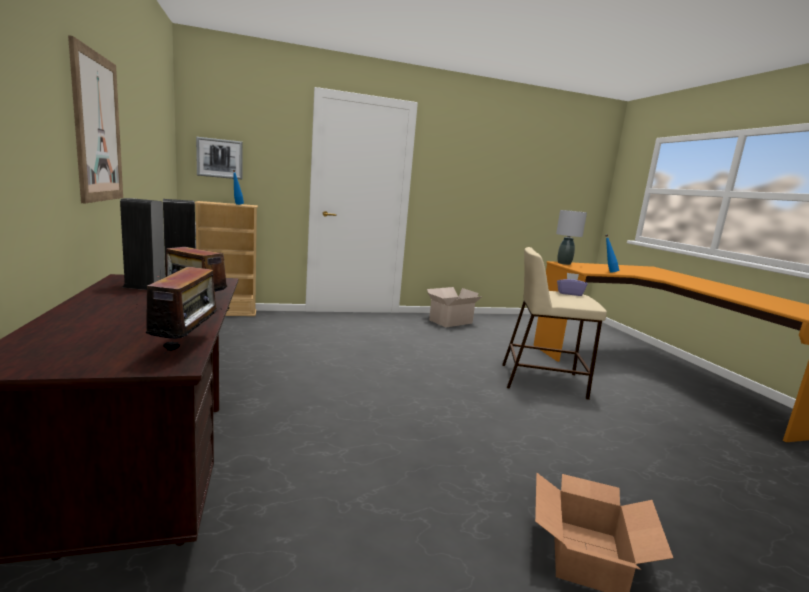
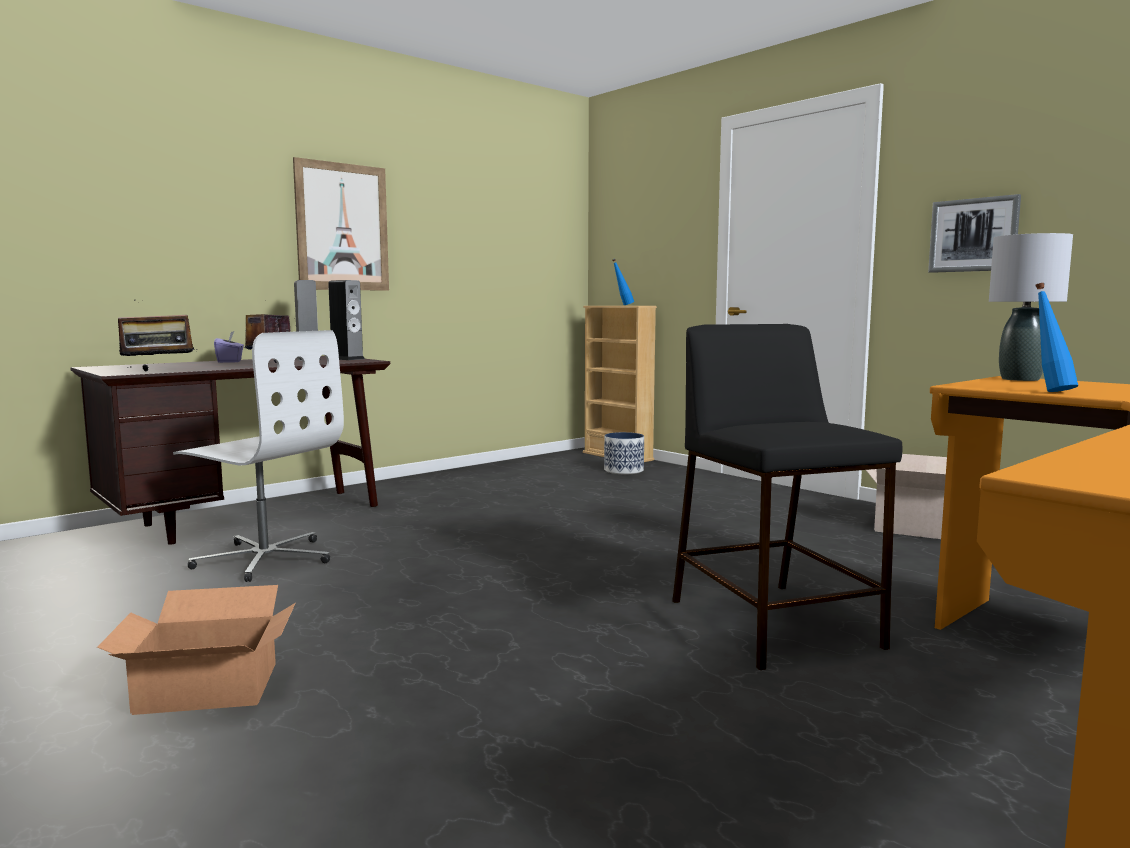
camera: 65 degrees right, 5 degrees down
picture [196,137,243,179] -> picture moved to [928,194,1021,273]
beige stool [502,247,607,400] -> black stool [672,324,902,670]
purple tissue box [557,273,587,296] -> purple tissue box moved to [214,331,244,363]
none -> white office chair [173,330,344,582]
none -> planter [604,432,644,474]

